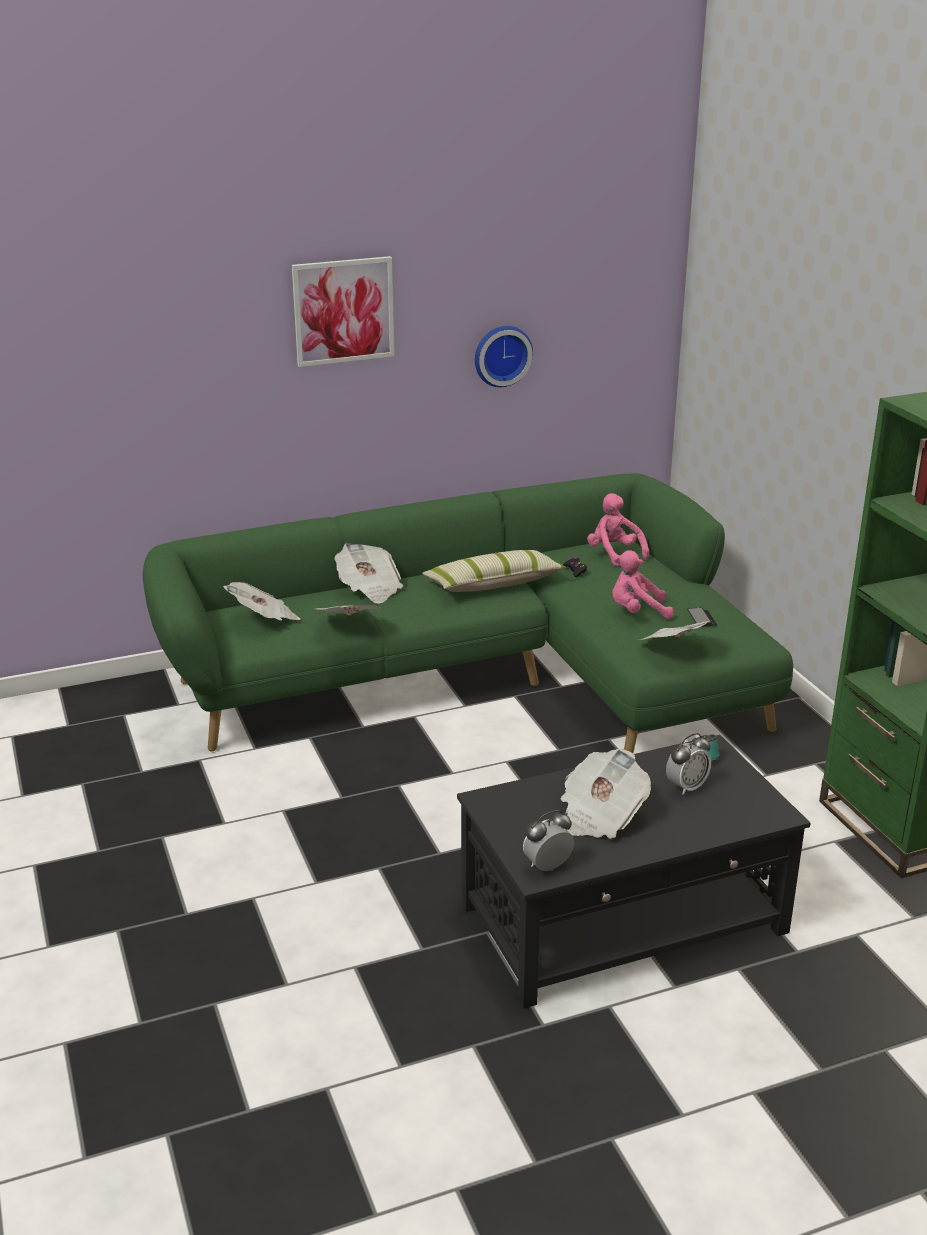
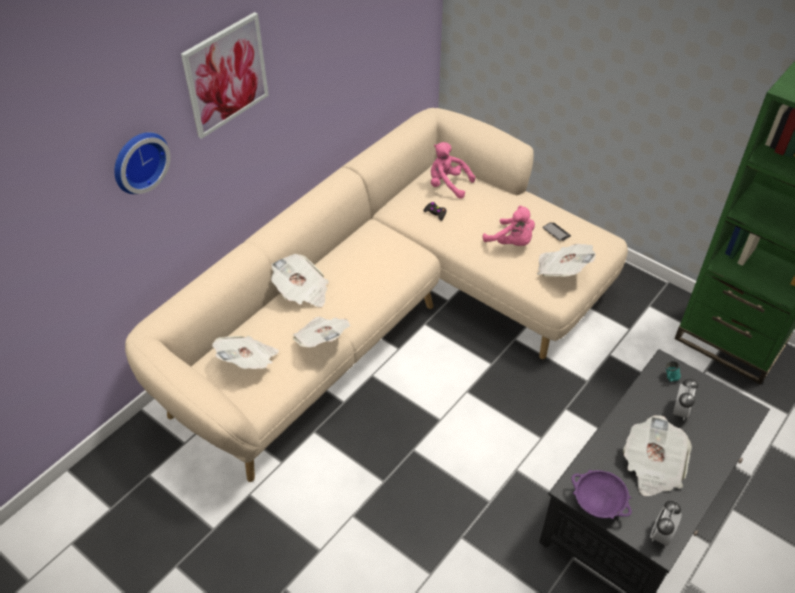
camera: 30 degrees left, 20 degrees up
green sofa [143,474,793,753] -> beige sofa [125,108,628,482]
pillow [422,550,566,592] -> none
wall clock [475,326,533,387] -> wall clock moved to [114,132,171,194]
pink plush toy [612,550,674,619] -> pink plush toy turned 105 degrees counterclockwise [483,206,535,246]
none -> purple bowl [571,470,632,519]

